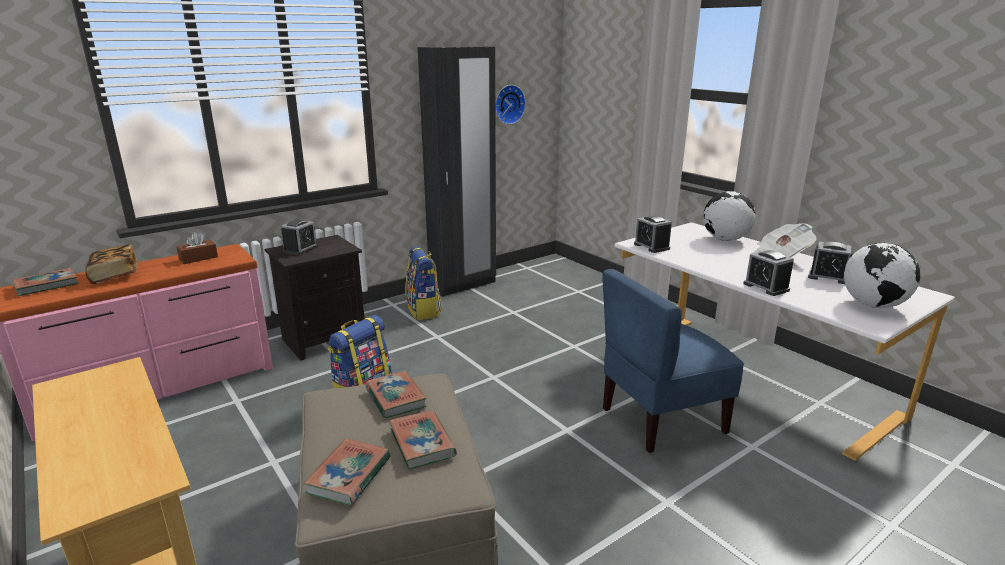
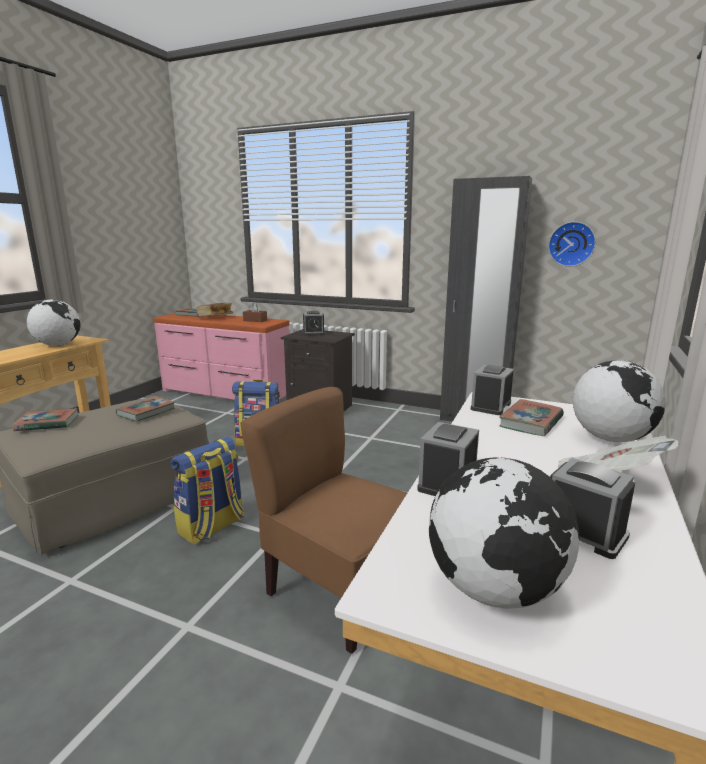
camera: 60 degrees right, 5 degrees down
book [389,411,457,469] -> book moved to [499,399,564,436]
backpack [405,246,442,320] -> backpack moved to [171,437,244,545]
blue chair [602,269,744,453] -> brown chair [240,387,407,654]
alarm clock [808,241,853,284] -> alarm clock turned 135 degrees clockwise [550,458,635,559]
none -> globe [27,299,81,346]

